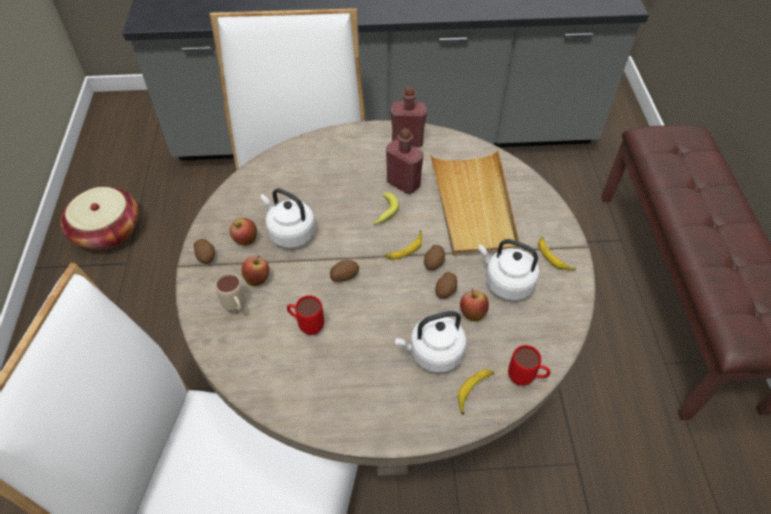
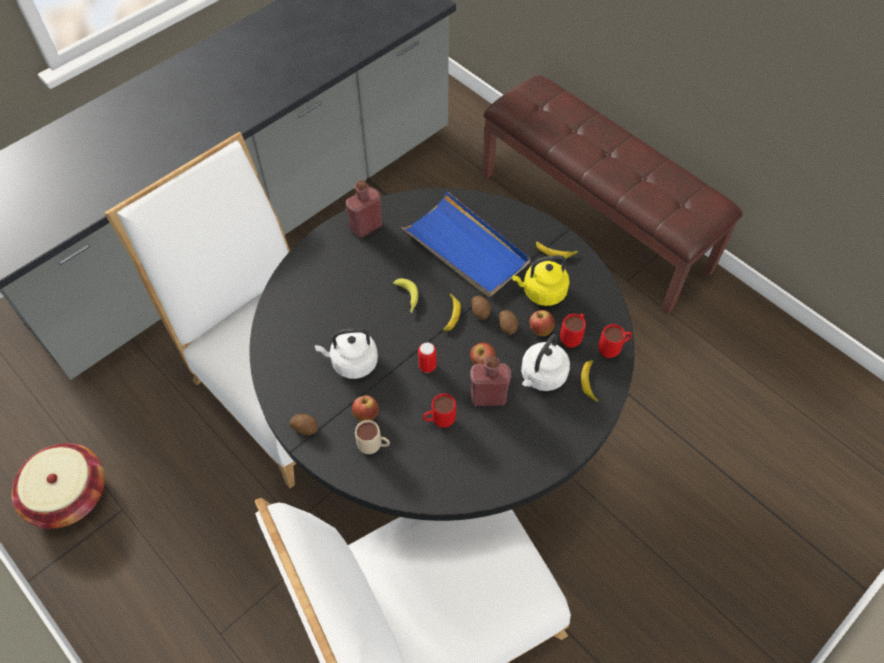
camera: 40 degrees left, 5 degrees up
beige dining table [176,120,595,478] -> black dining table [249,188,635,521]
apple [230,218,257,246] -> apple moved to [470,343,495,364]
potato [330,260,359,282] -> can [418,342,436,373]
red bottle [386,128,424,194] -> red bottle moved to [470,356,511,406]
beige tray [430,150,520,256] -> blue tray [401,191,530,297]
white kettle [478,239,539,301] -> yellow kettle [512,255,570,306]
none -> red mug [560,314,586,348]

